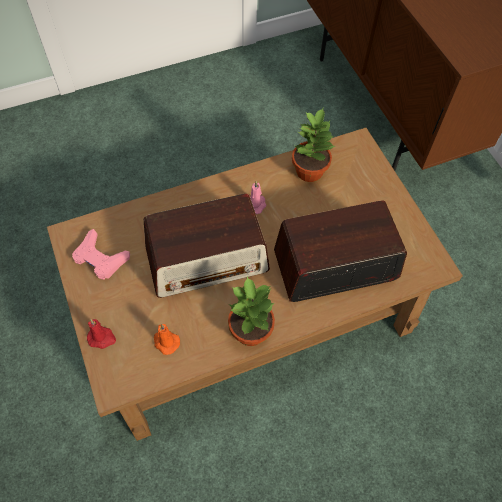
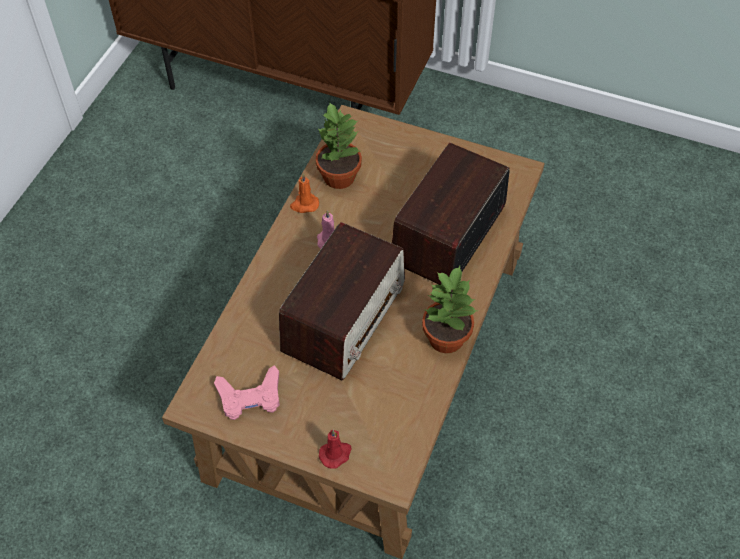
camera: 45 degrees left, 5 degrees down
orange candle [154,324,180,355] -> orange candle moved to [290,173,319,213]

